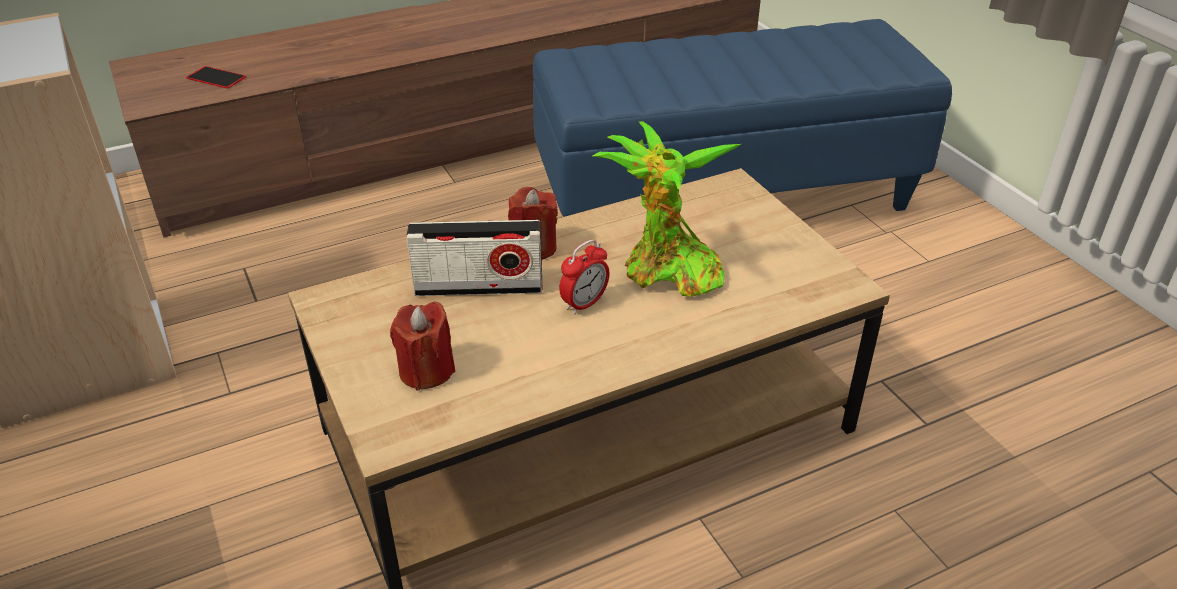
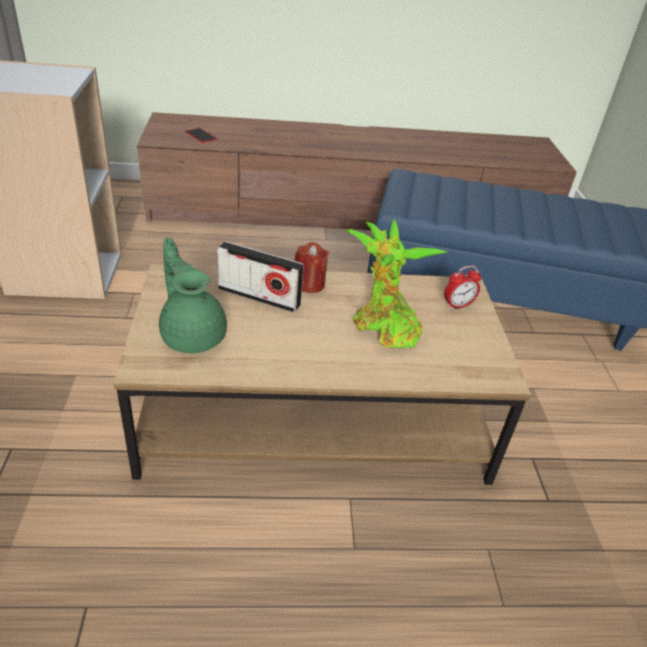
camera: 20 degrees right, 0 degrees up
red candle [390,302,456,391] -> green teapot [159,238,227,353]
alarm clock [559,240,609,315] -> alarm clock moved to [444,266,482,310]

